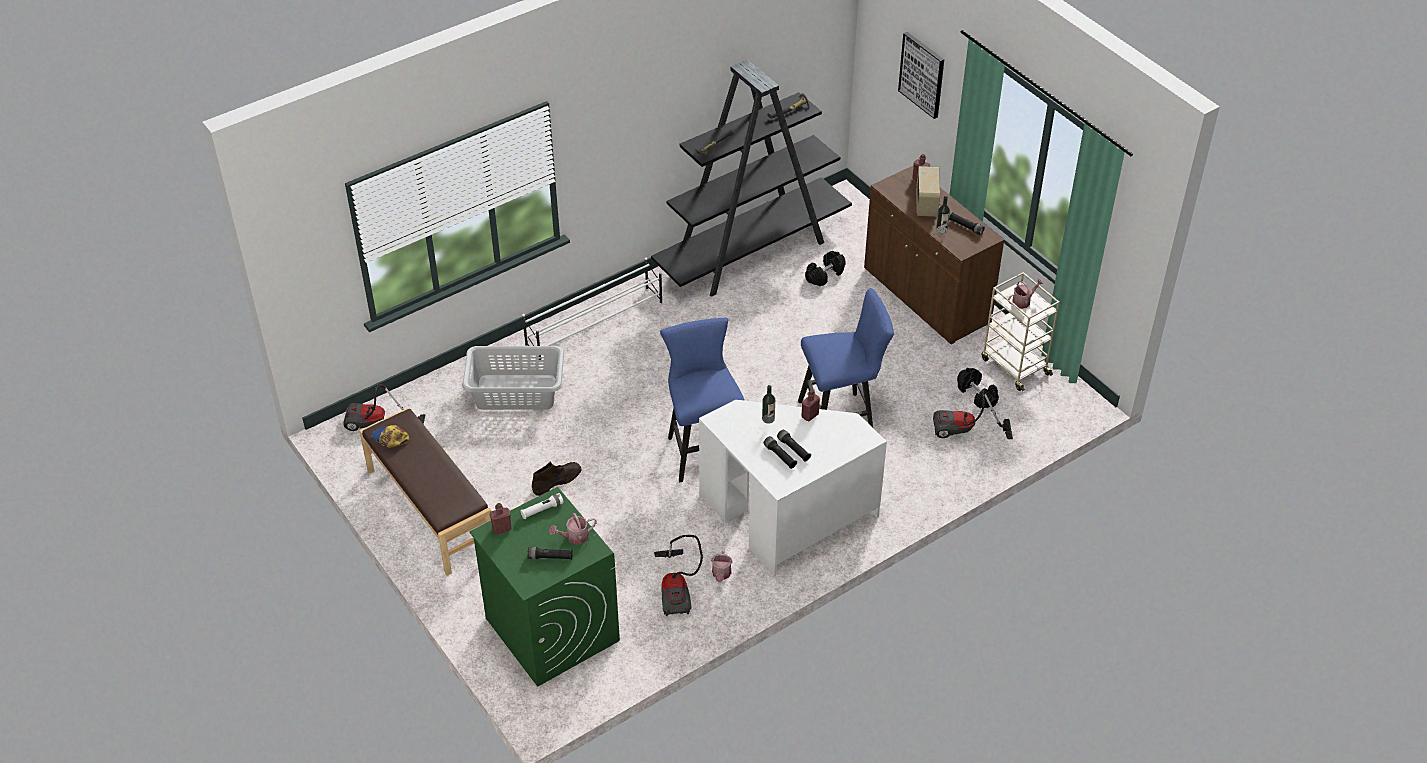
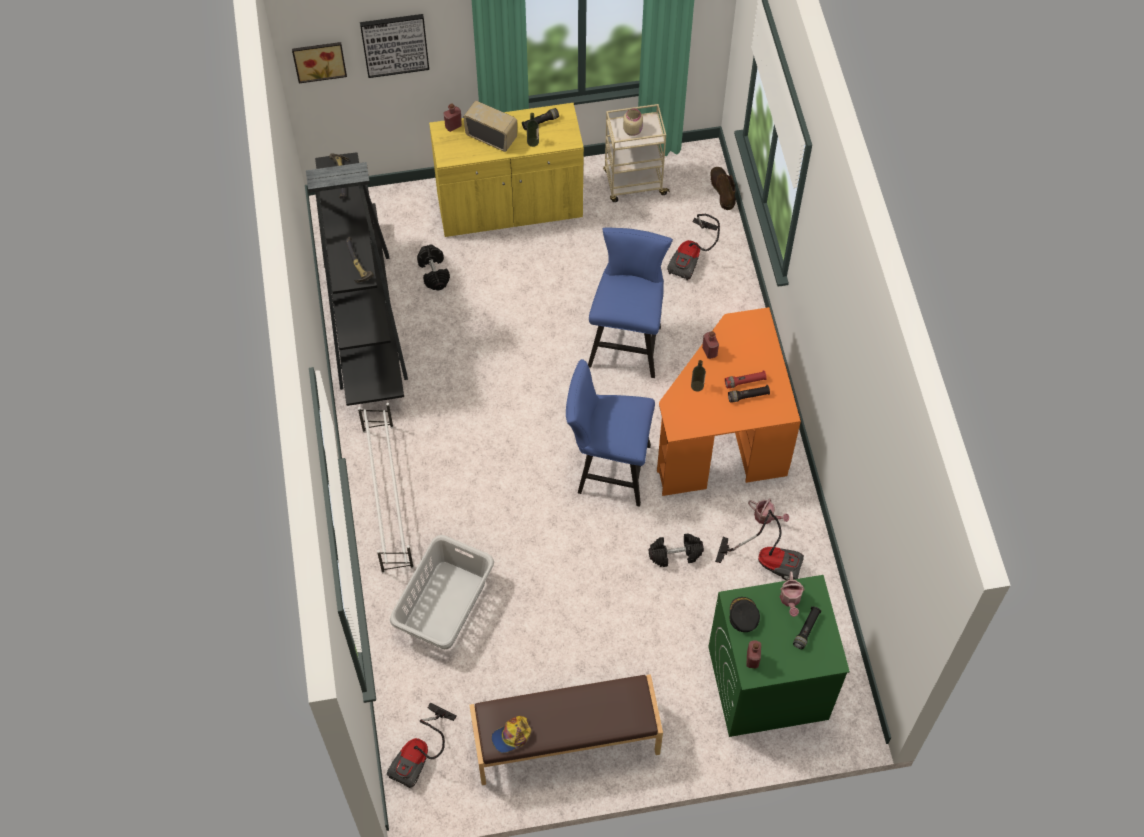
camera: 65 degrees left, 15 degrees up
white flashlight [520,493,564,519] -> black cap [730,597,760,632]
brown boot [532,461,581,496] -> brown boot moved to [710,167,736,210]
white desk [699,400,887,576] -> orange desk [657,307,801,496]
black flashlight [777,430,811,461] -> red flashlight [725,370,767,388]
brown cabinet [864,166,1004,344] -> yellow cabinet [429,103,584,237]
black dumbbell [957,368,999,408] -> black dumbbell moved to [649,533,704,567]
watering can [1008,279,1044,309] -> beige jar [623,108,643,136]
none -> picture [292,42,347,83]

